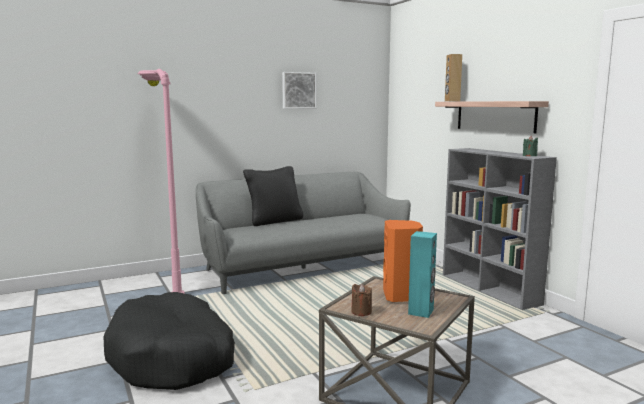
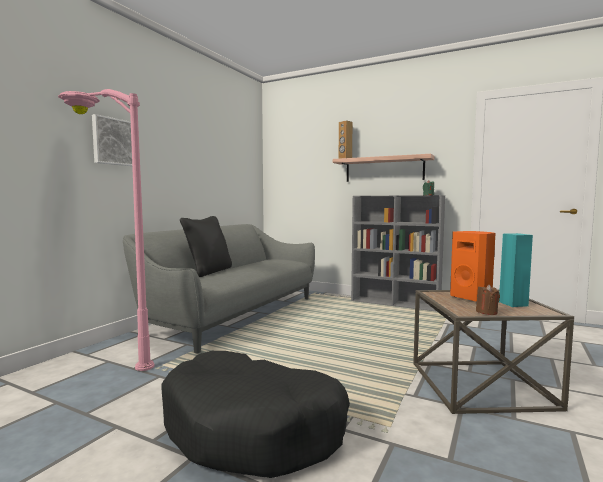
camera: 35 degrees left, 5 degrees down
picture [282,72,317,109] -> picture moved to [92,114,132,166]

